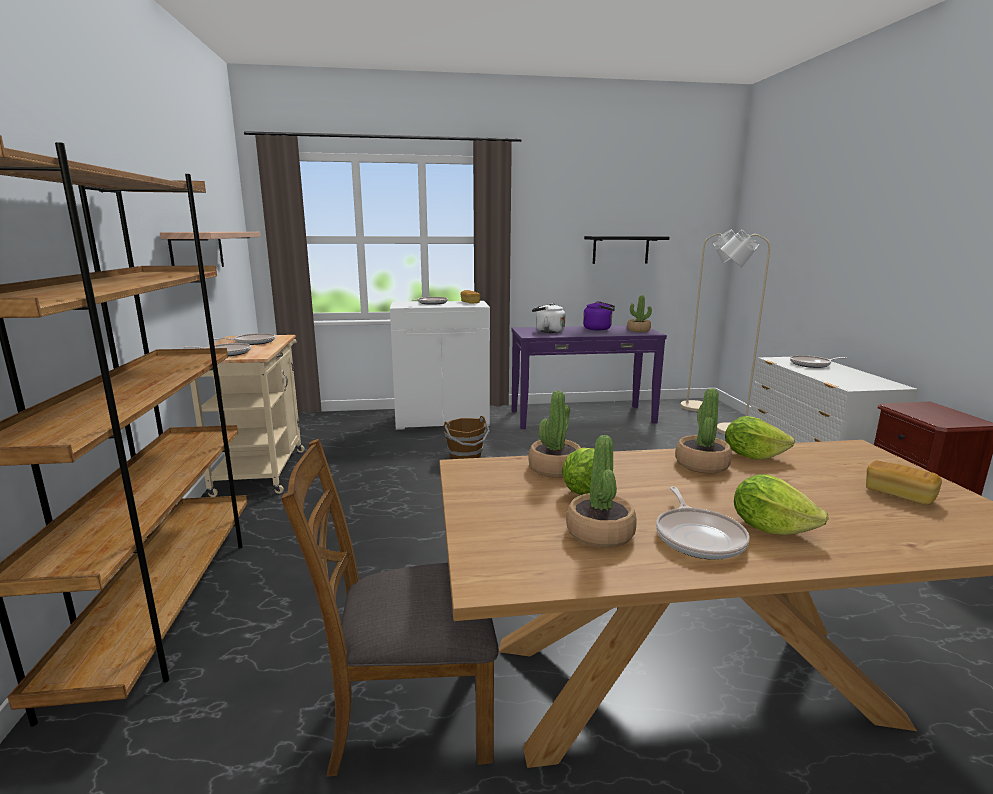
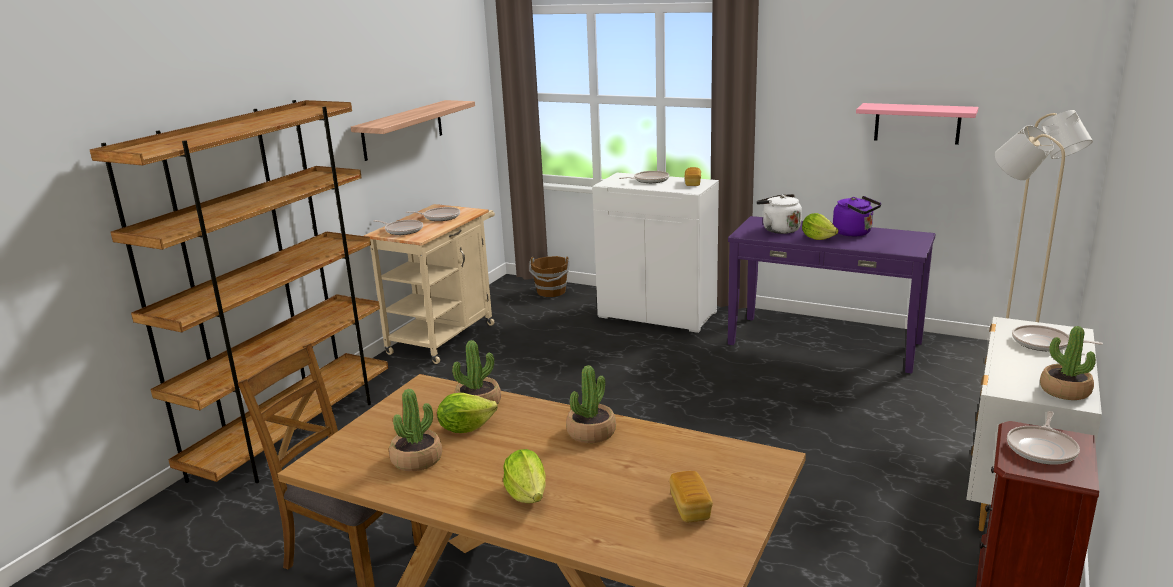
camera: 35 degrees right, 5 degrees up
brown bucket [444,416,490,459] -> brown bucket moved to [529,256,570,297]
black shelf [584,236,669,264] -> pink shelf [856,103,978,145]
potted plant [627,295,652,332] -> potted plant moved to [1040,326,1096,400]
frying pan [656,487,750,560] -> frying pan moved to [1007,411,1080,465]
lettuce [725,416,795,460] -> lettuce moved to [802,213,839,240]

